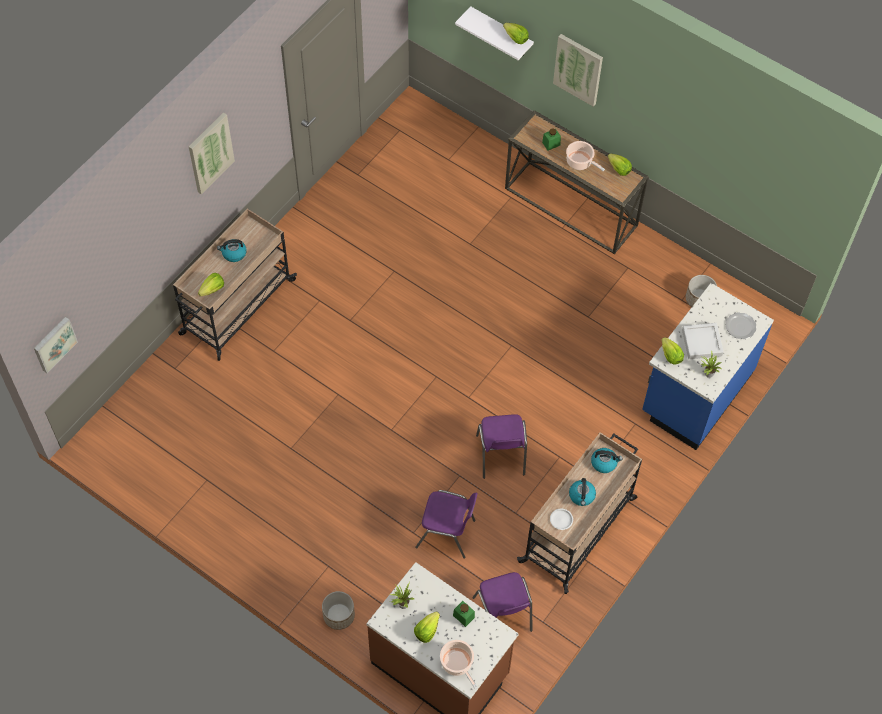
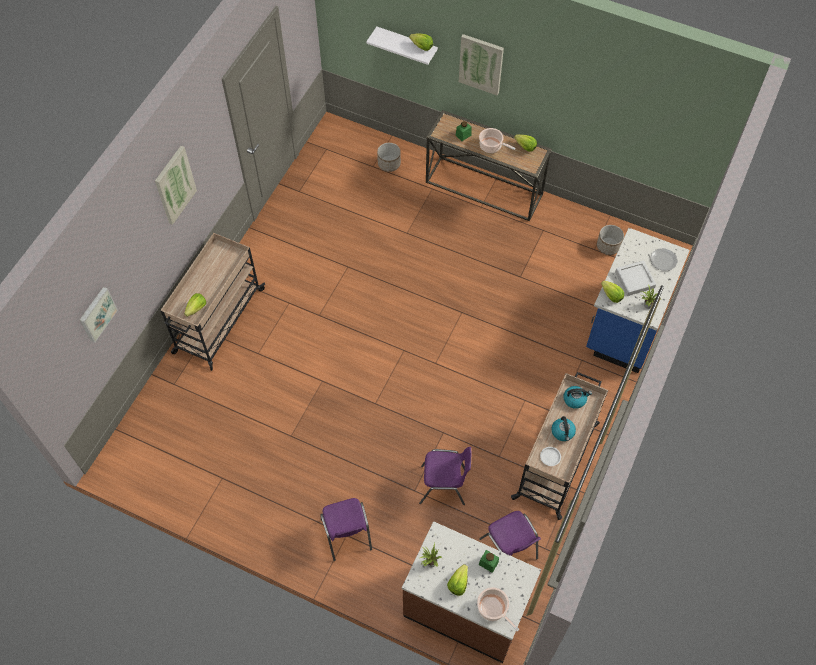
camera: 10 degrees left, 0 degrees up
picture [34,317,78,373] -> picture moved to [80,287,118,343]
kettle [217,239,247,262] -> none
planter [322,591,355,630] -> planter moved to [377,143,401,172]
purple chair [476,414,527,479] -> purple chair moved to [320,498,372,561]

